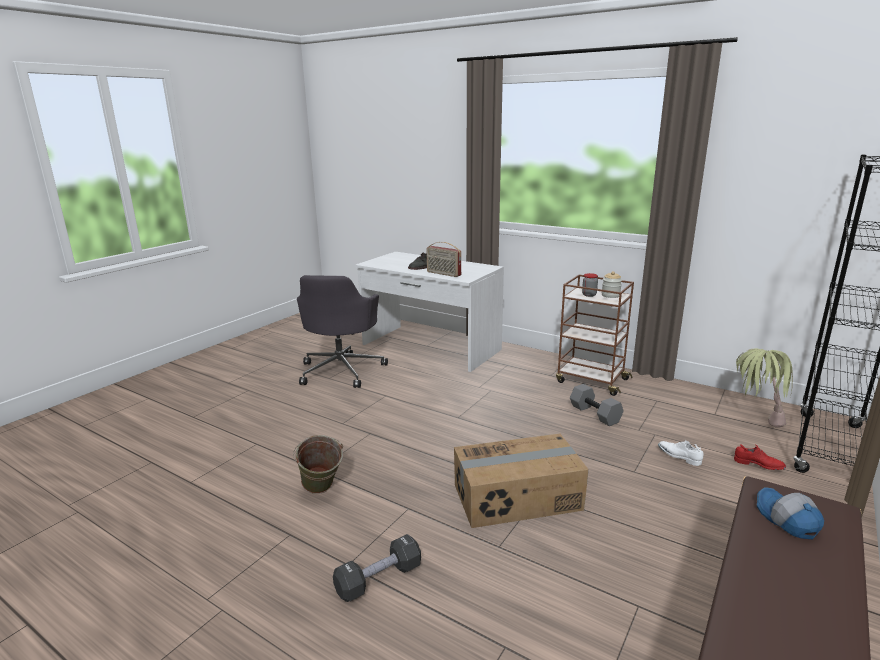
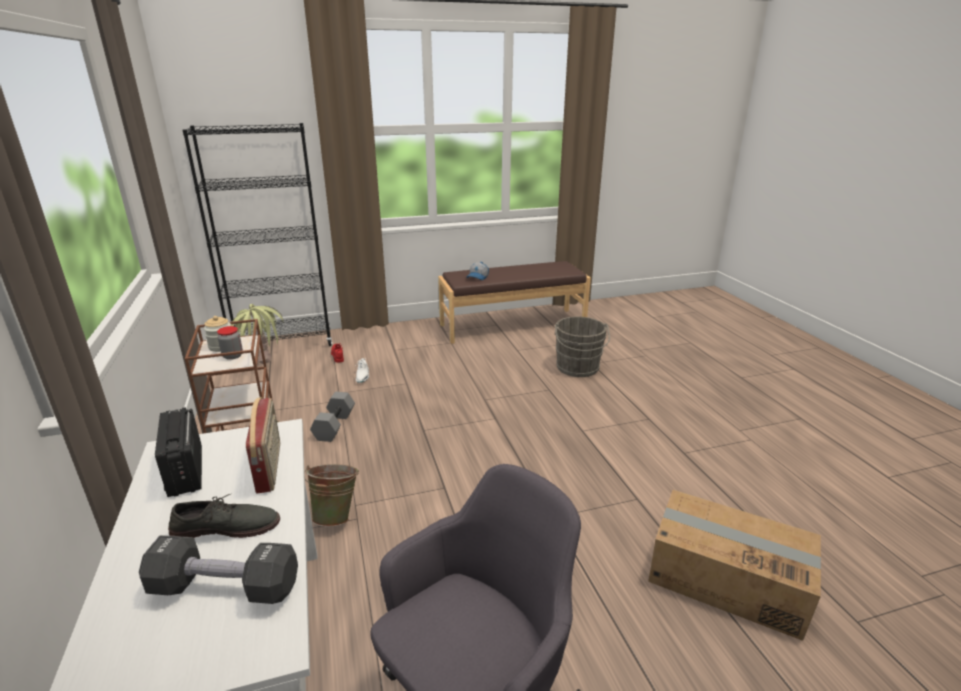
camera: 140 degrees left, 5 degrees up
green bucket [293,435,343,494] -> green bucket moved to [304,464,359,527]
black dumbbell [333,534,421,602] -> black dumbbell moved to [139,535,298,604]
cardboard box [454,434,589,528] -> cardboard box moved to [648,490,821,641]
none -> radio [155,407,202,497]
none -> grey bucket [555,316,610,377]

